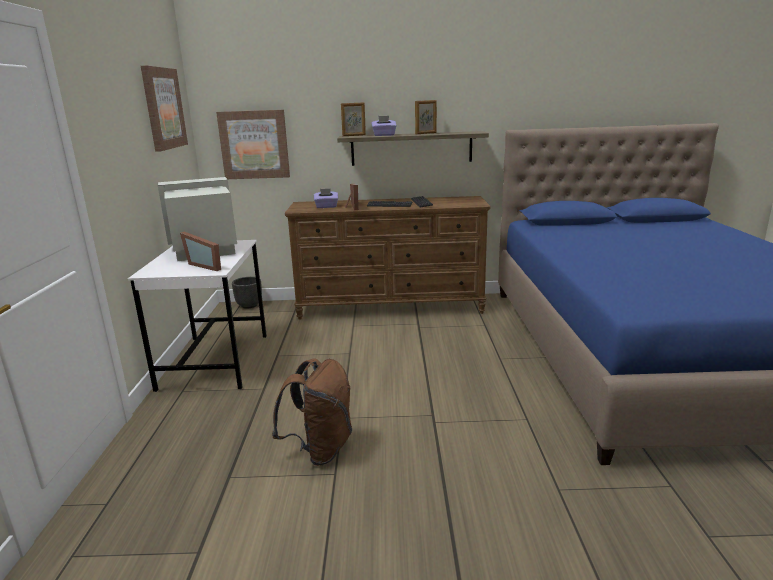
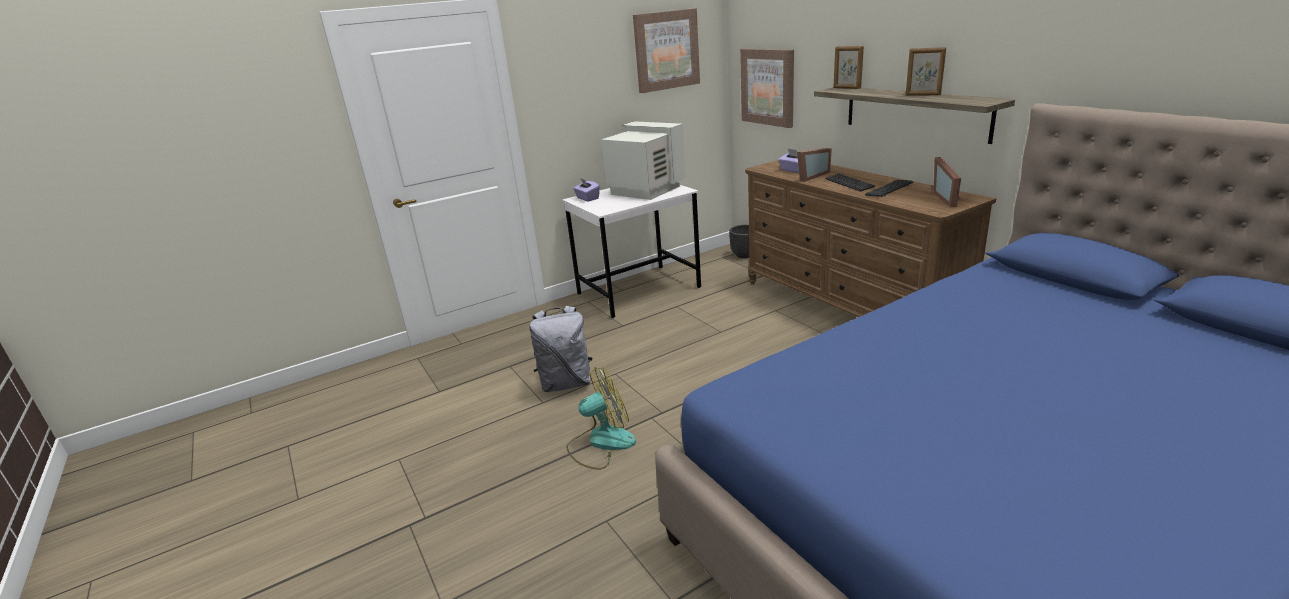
camera: 60 degrees right, 5 degrees up
picture frame [180,232,221,271] -> picture frame moved to [933,157,961,207]
brown backpack [272,359,352,466] -> grey backpack [529,306,593,392]
purple tissue box [371,116,396,136] -> purple tissue box moved to [573,178,600,201]
none -> fan [567,367,636,470]

